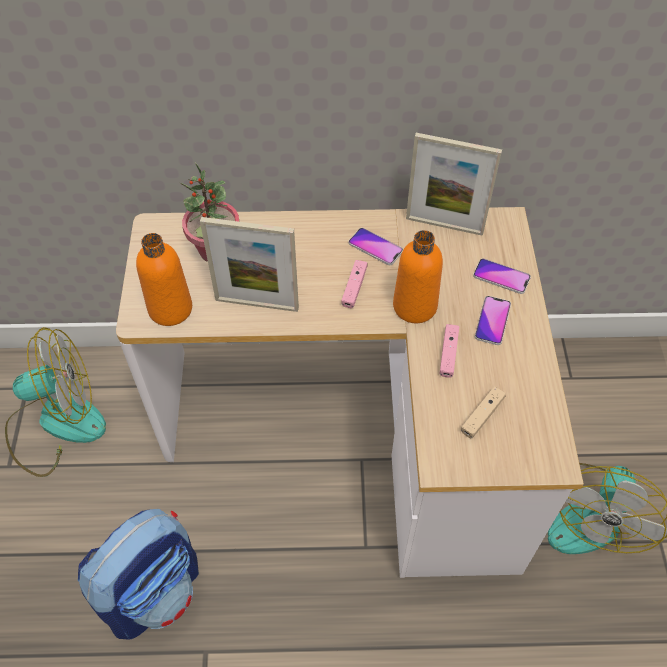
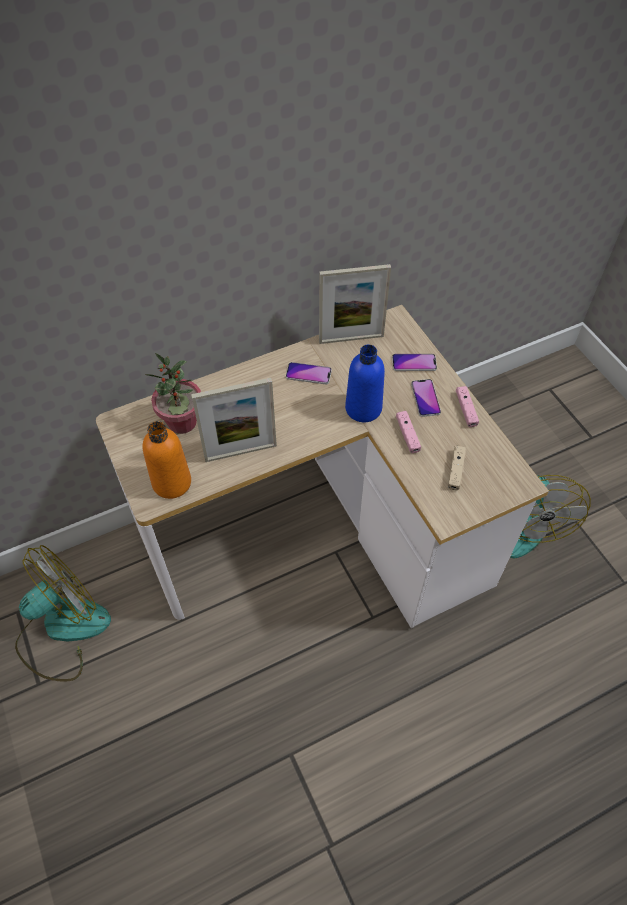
camera: 25 degrees left, 0 degrees up
backpack [78,509,199,640] -> none
pink game controller [341,260,367,308] -> pink game controller moved to [456,386,479,427]
orange bottle [393,230,443,323] -> blue bottle [345,344,385,422]

